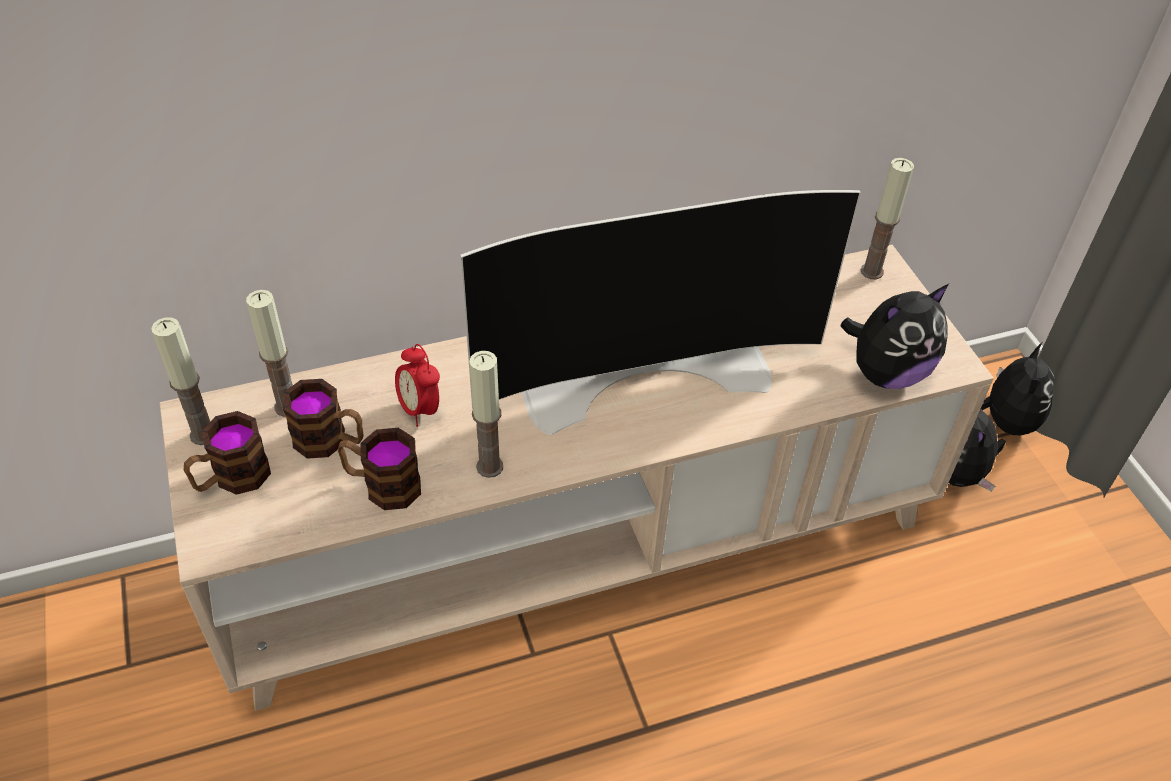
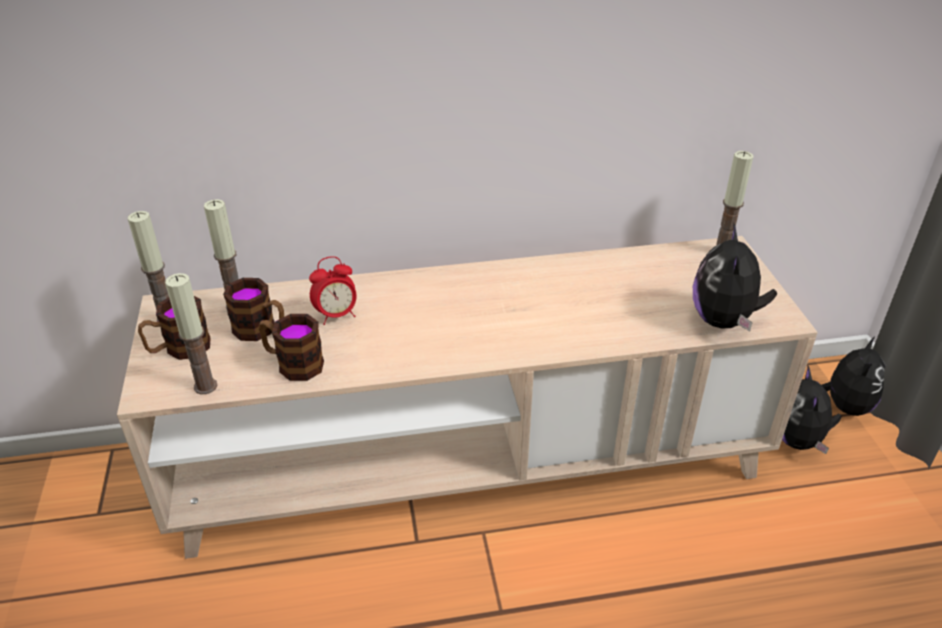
camera: 10 degrees right, 10 degrees down
alarm clock [395,344,440,427] -> alarm clock turned 90 degrees counterclockwise [309,256,357,325]
television [460,190,861,435] -> none
candle [469,351,503,478] -> candle moved to [165,273,218,394]
plush toy [840,284,949,389] -> plush toy turned 120 degrees clockwise [693,224,777,332]

